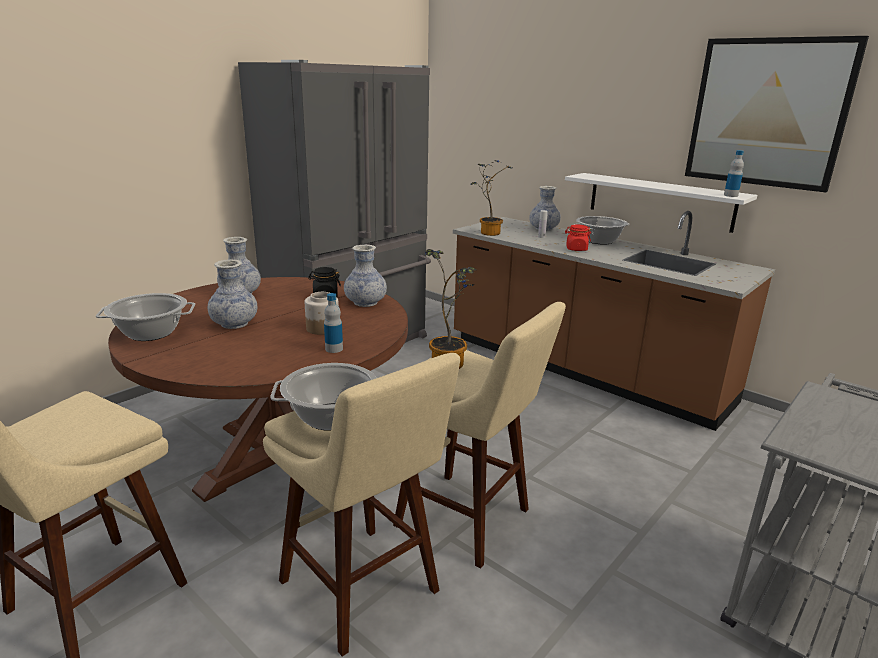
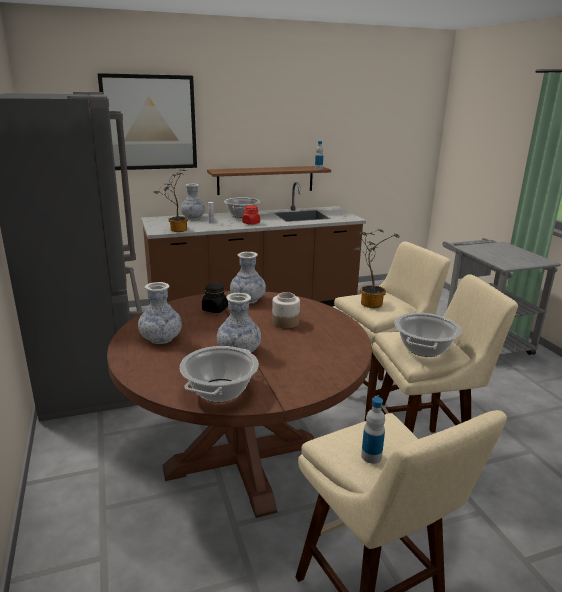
camera: 60 degrees left, 0 degrees up
bottle [324,293,343,353] -> bottle moved to [361,397,385,464]
white shelf [565,173,757,233] -> brown shelf [207,166,331,195]
picture [685,36,869,192] -> picture moved to [97,73,197,170]

